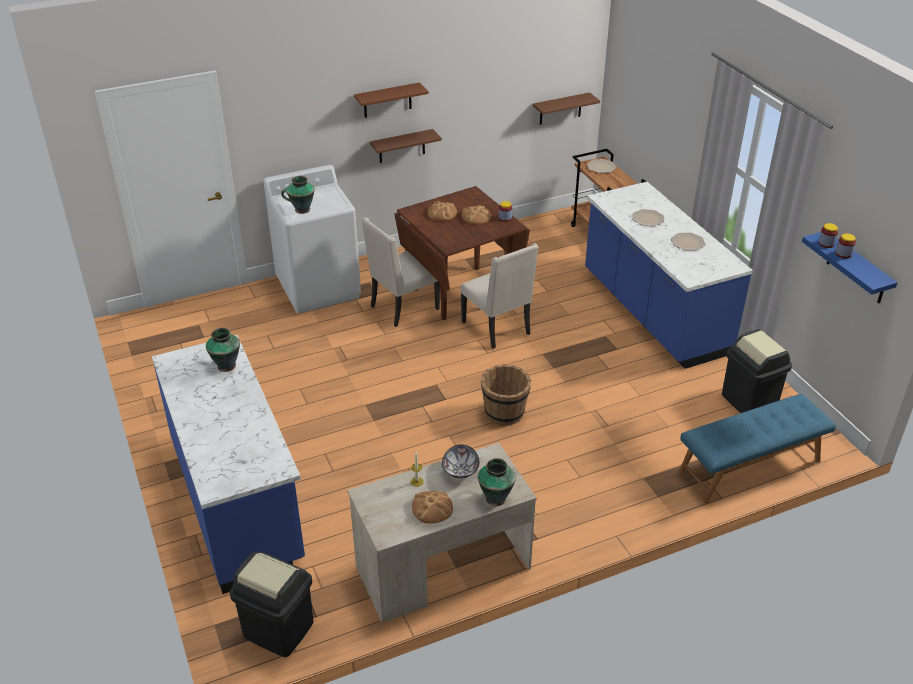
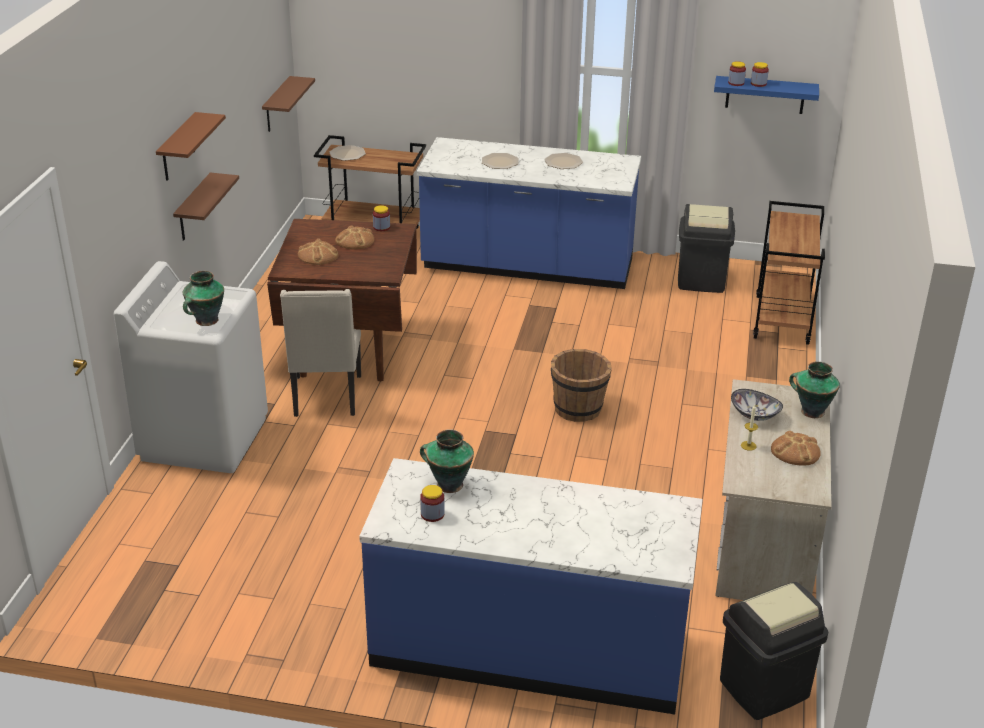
camera: 55 degrees left, 5 degrees down
beige chair [460,243,539,349] -> none
blue bench [678,394,836,503] -> brown cart [753,201,825,345]
none -> jar [420,485,445,522]

